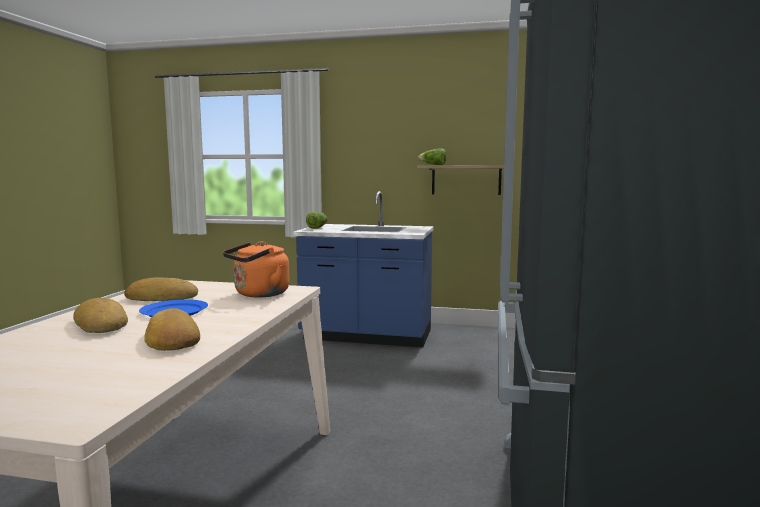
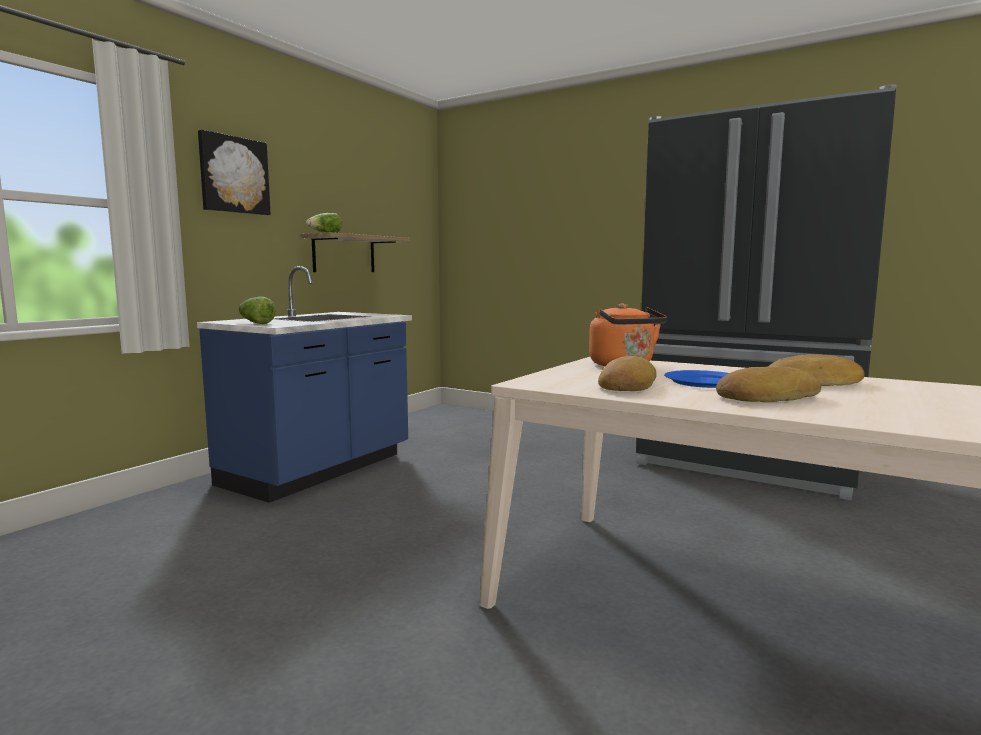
camera: 70 degrees left, 0 degrees up
none -> picture [198,130,271,215]

